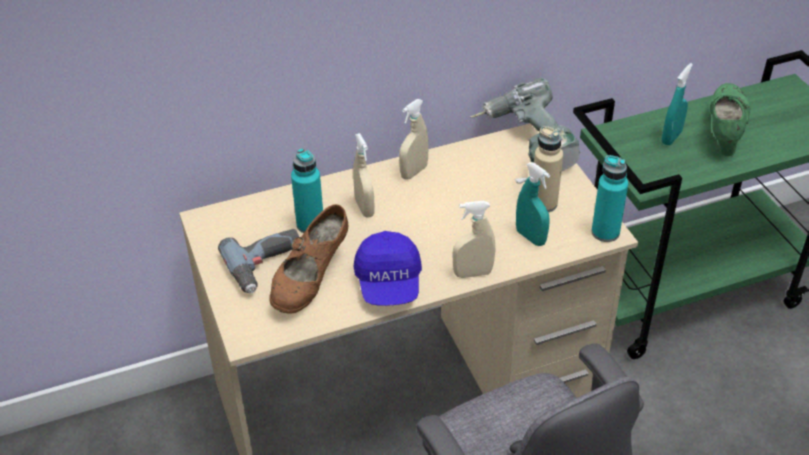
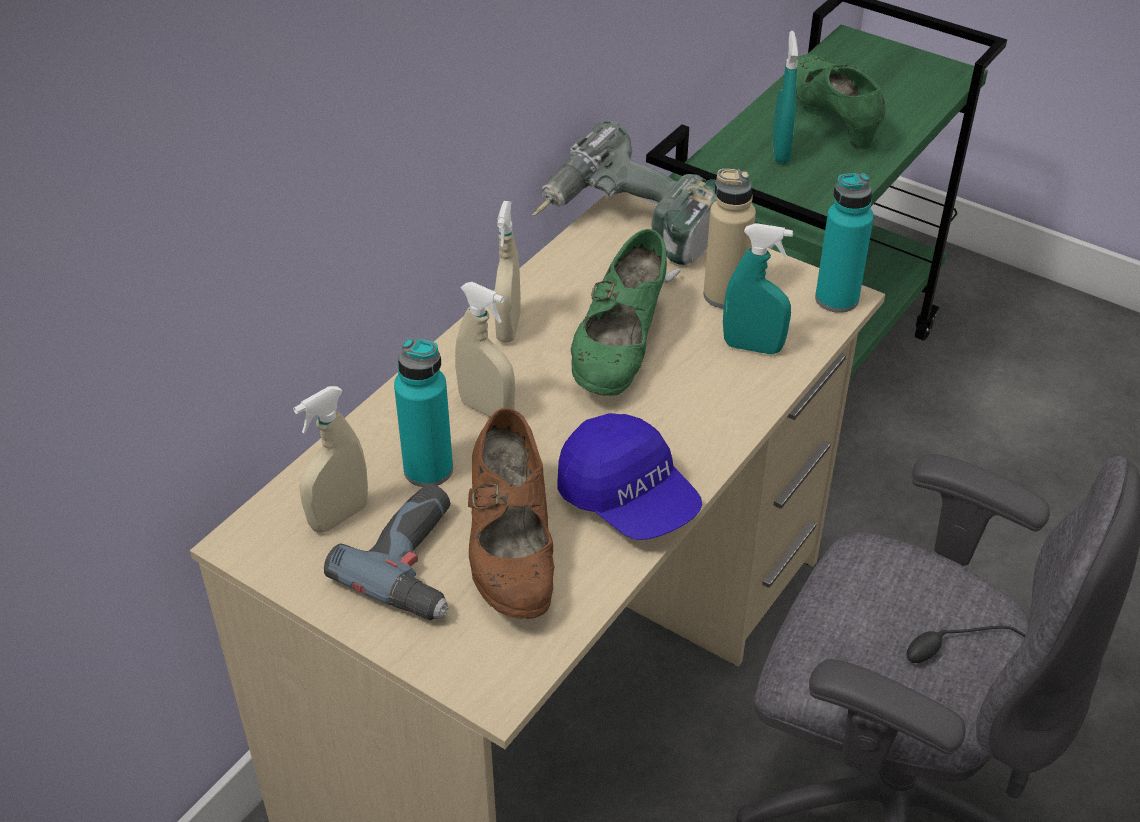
camera: 35 degrees left, 0 degrees up
beige spray bottle [452,201,495,278] -> beige spray bottle moved to [293,386,368,533]
none -> green shoe [571,229,667,396]

